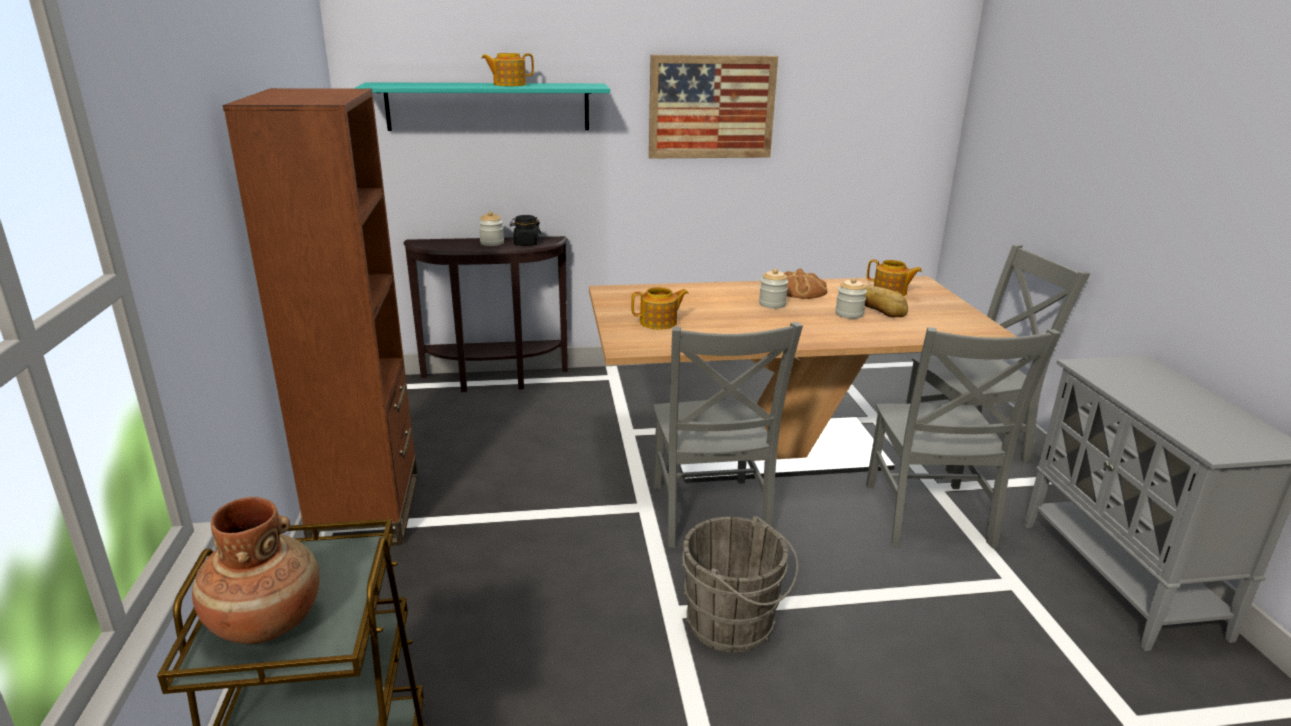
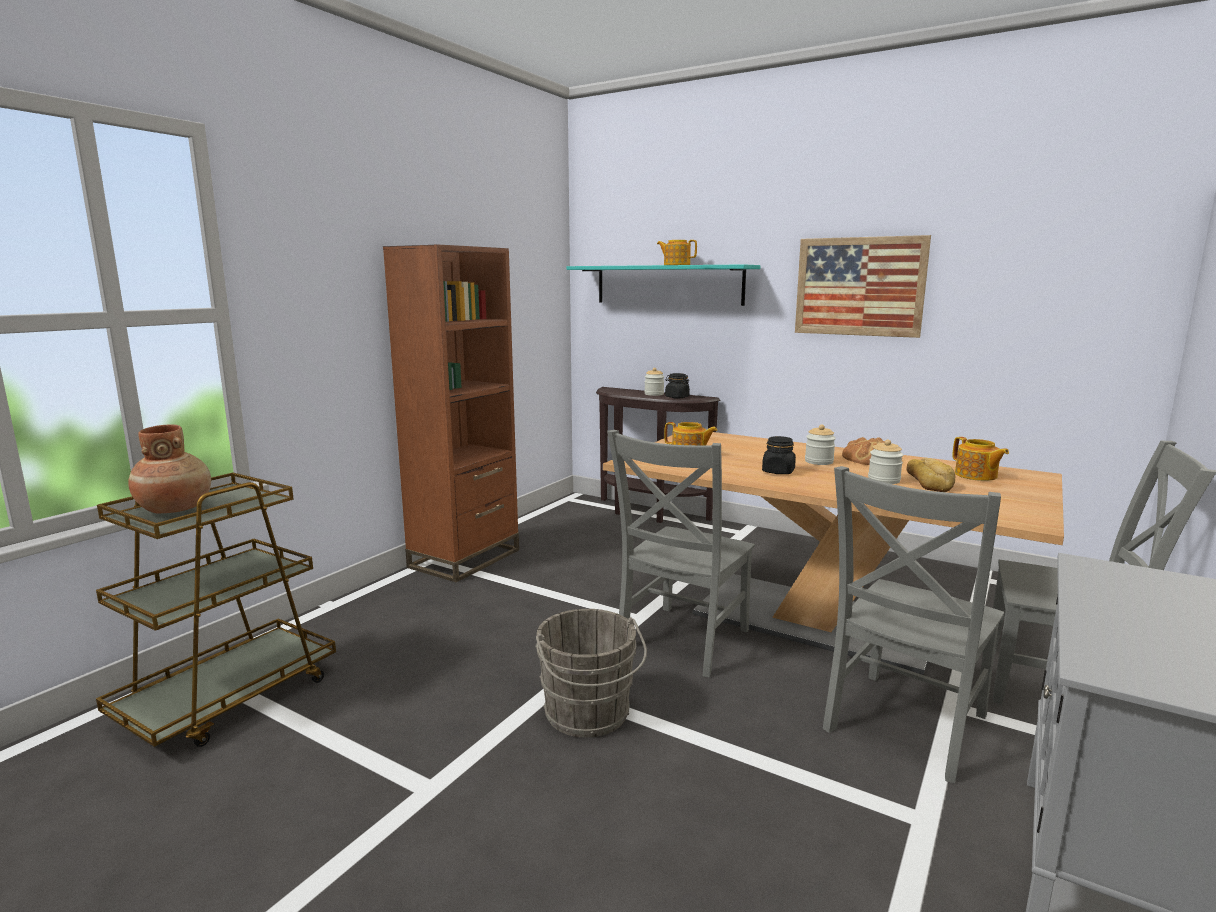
camera: 40 degrees right, 10 degrees down
none -> black jar [762,436,796,474]

